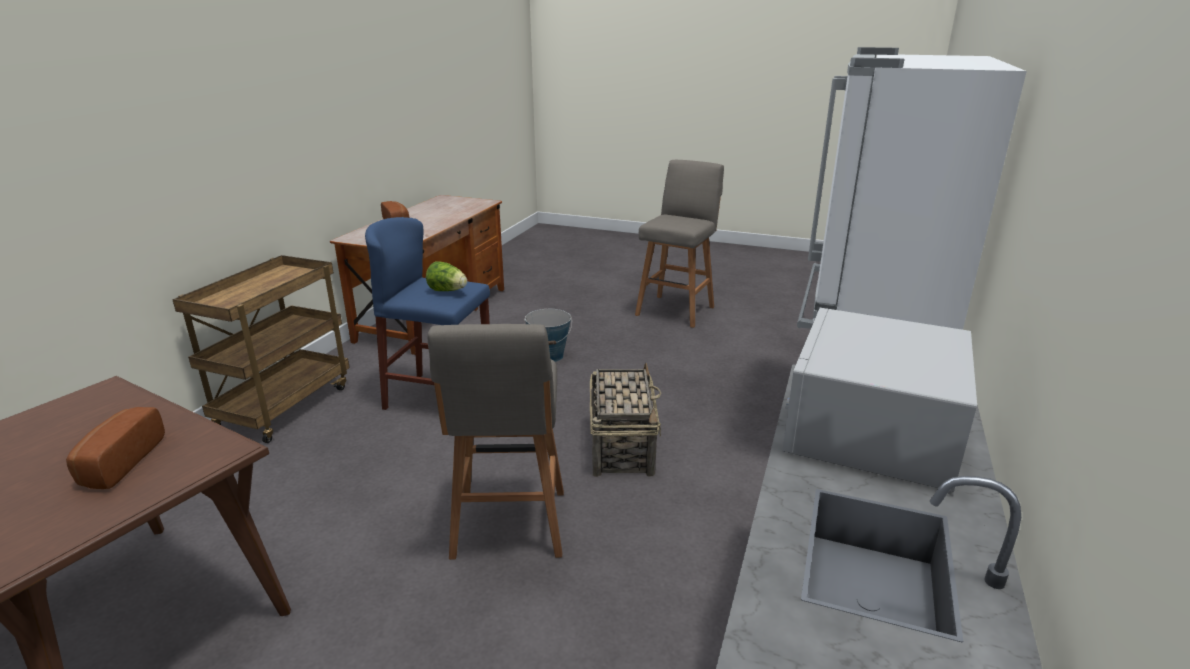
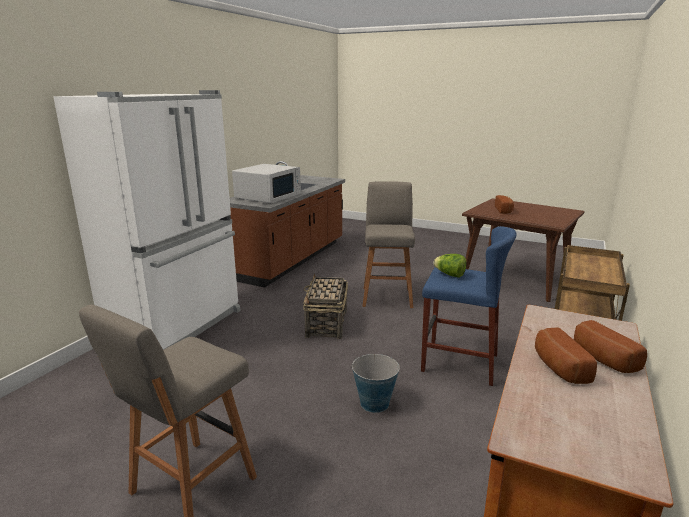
camera: 175 degrees left, 5 degrees down
none -> bread [535,328,597,384]

